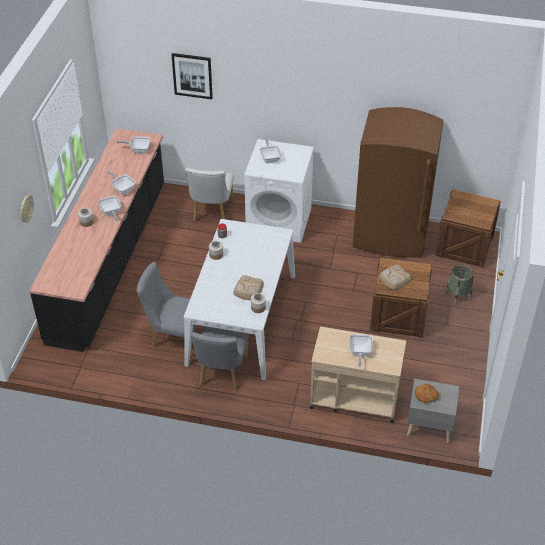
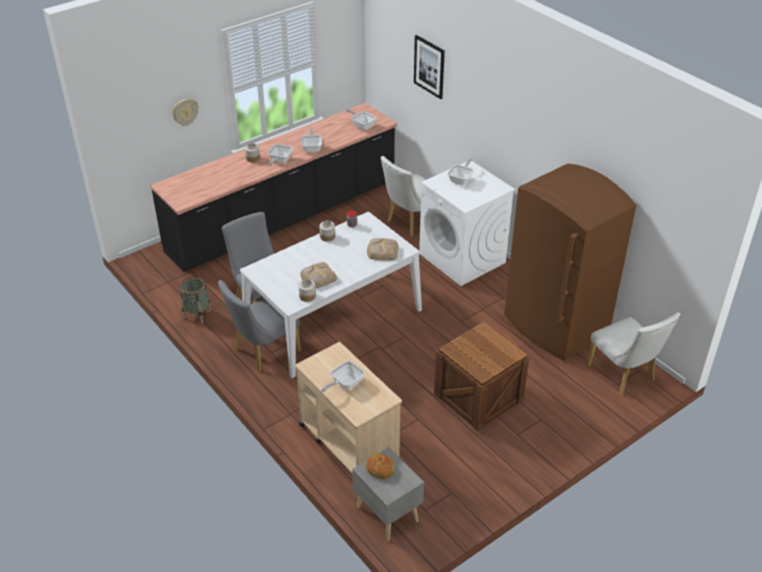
camera: 40 degrees right, 5 degrees down
bread [379,265,412,290] -> bread moved to [367,238,398,261]
crate [435,189,501,268] -> white chair [587,312,680,395]
basket [445,264,474,305] -> basket moved to [180,277,212,323]

